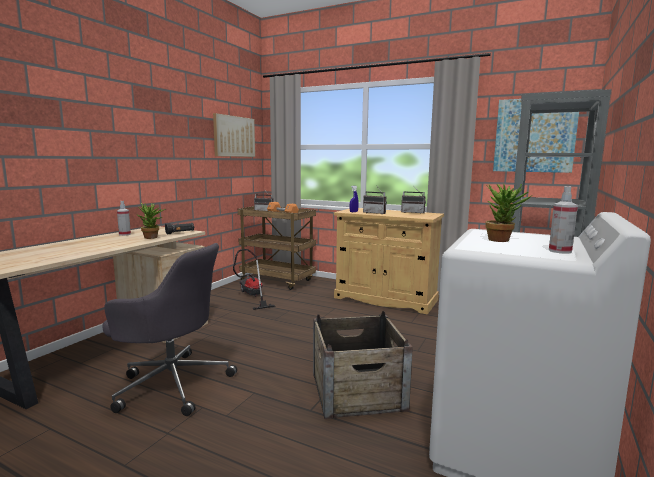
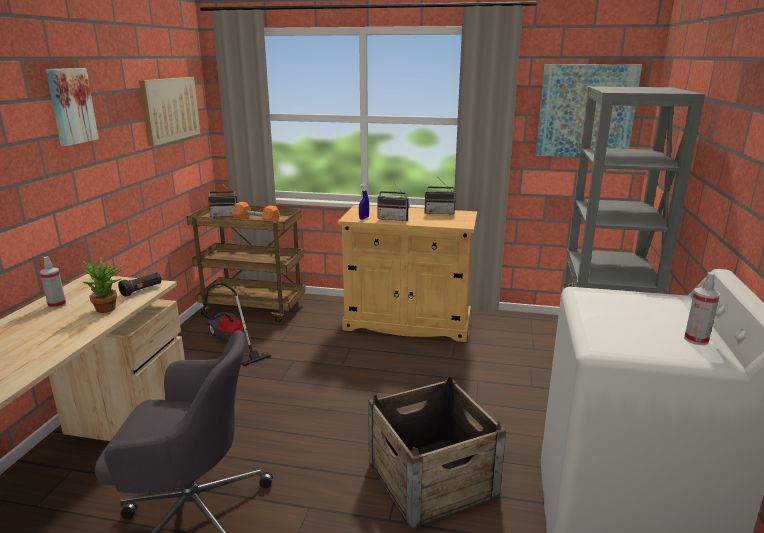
camera: 15 degrees left, 10 degrees up
potted plant [485,184,531,242] -> none
none -> picture [46,68,99,146]

